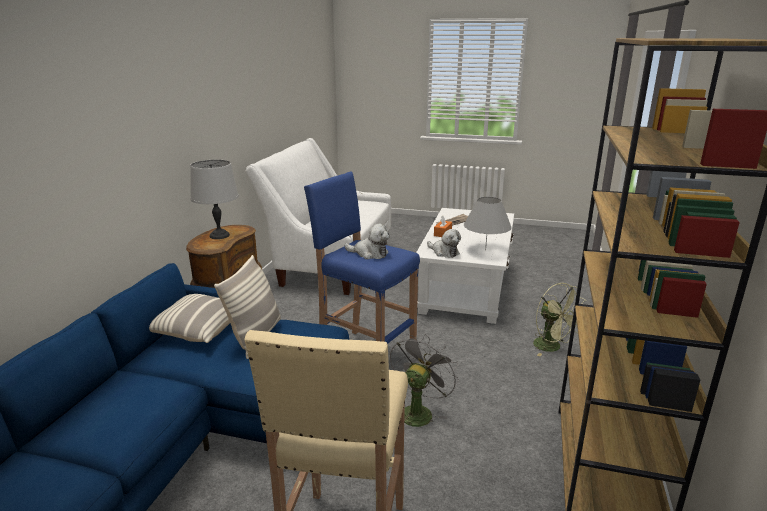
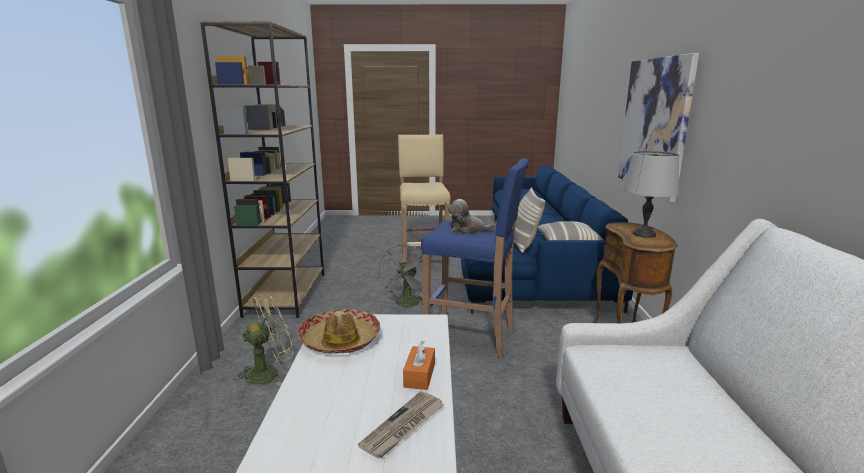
camera: 165 degrees right, 5 degrees down
plush toy [427,229,461,258] -> none
grey table lamp [464,197,512,250] -> hat [298,309,381,354]
green fan [533,283,585,356] -> green fan turned 105 degrees clockwise [234,294,293,386]
none -> picture [618,53,699,202]

